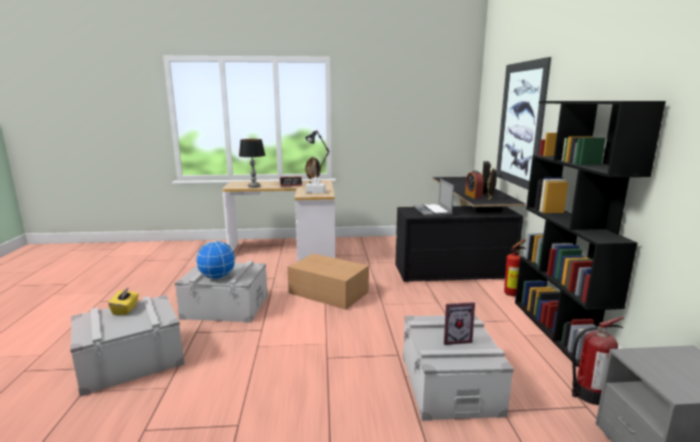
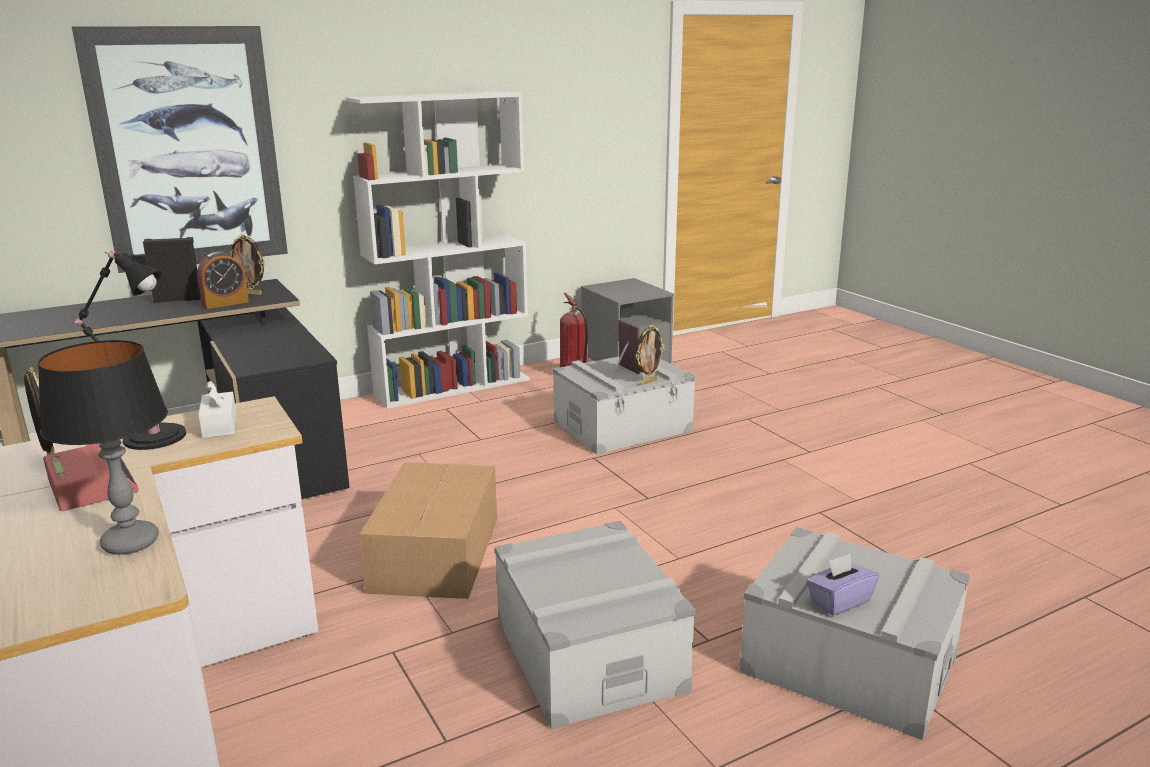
camera: 115 degrees left, 5 degrees up
yellow tissue box [108,287,139,315] -> purple tissue box [806,554,879,615]
globe [196,241,236,279] -> none
laptop [414,178,454,216] -> none
fire extinguisher [504,239,526,296] -> none
black bookcase [515,101,666,367] -> white bookcase [346,91,530,409]
none -> picture frame [636,325,664,385]

